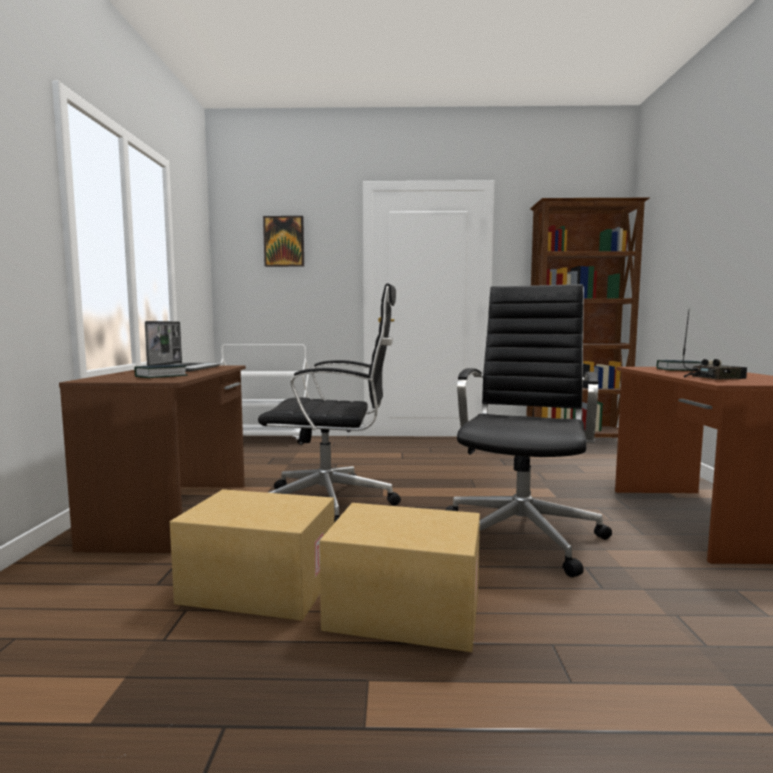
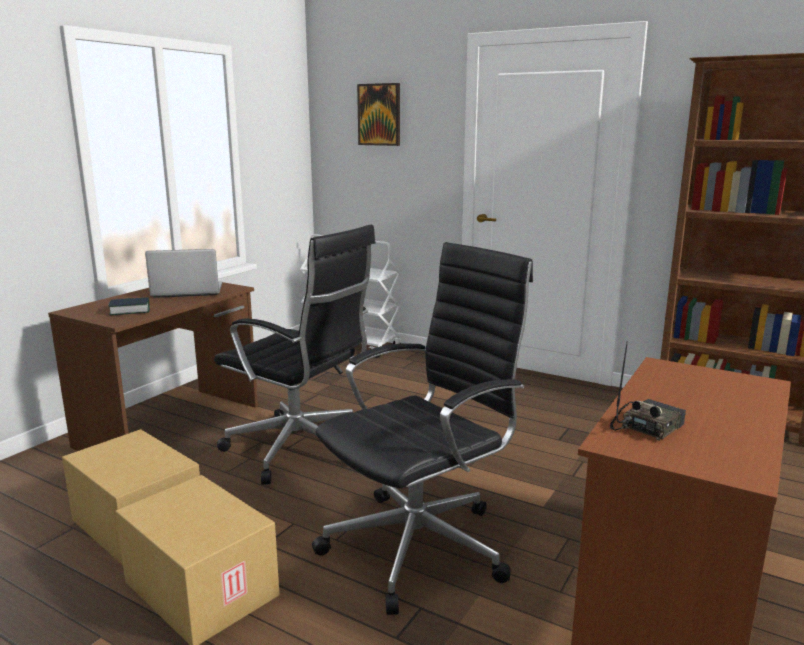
camera: 30 degrees right, 10 degrees up
laptop [145,321,222,372] -> laptop turned 135 degrees counterclockwise [145,249,222,298]
book [657,360,702,371] -> none
radio [683,311,747,380] -> radio turned 60 degrees counterclockwise [610,341,686,441]

